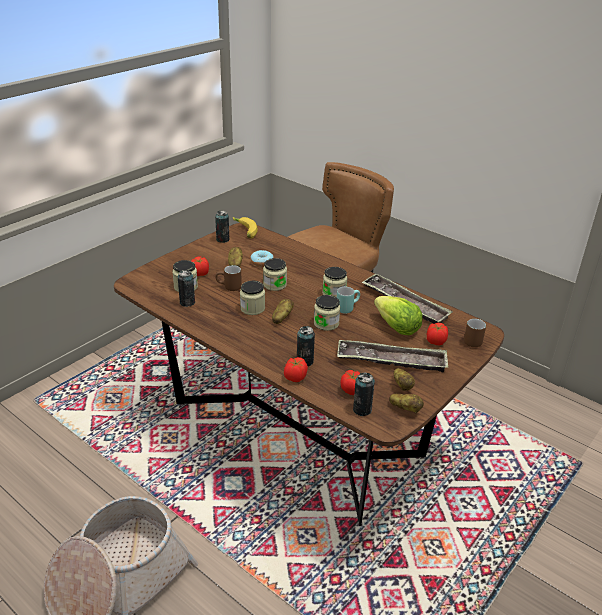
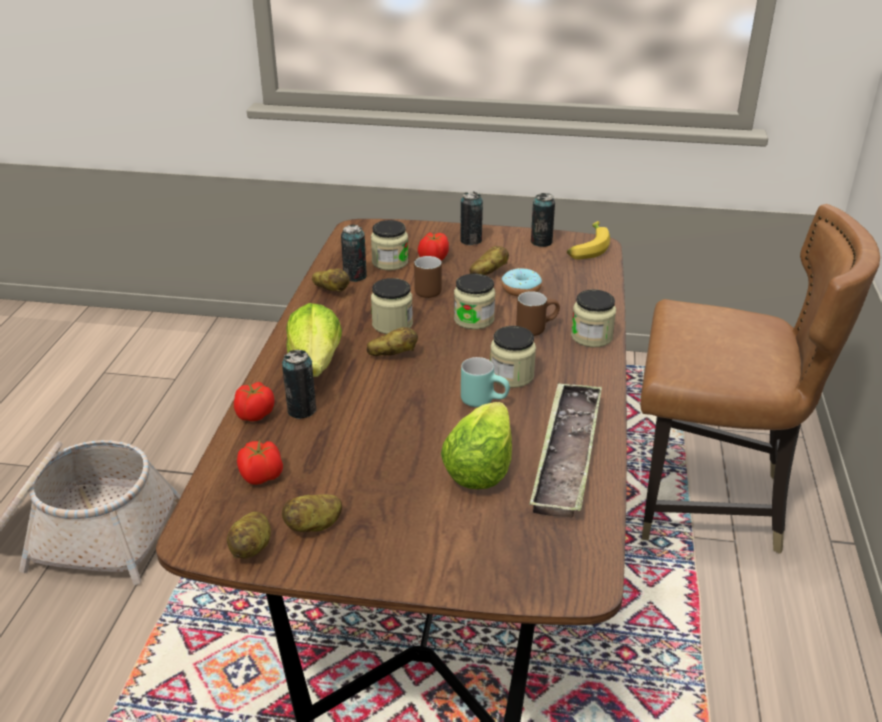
camera: 60 degrees right, 0 degrees up
jar [314,295,340,331] -> jar moved to [571,289,616,347]
tray [337,339,448,372] -> none
can [353,373,375,416] -> can moved to [460,192,483,245]
tomato [426,323,448,345] -> none
brown mug [464,318,486,347] -> brown mug moved to [516,291,560,336]
none -> lettuce [286,303,342,377]
none -> potato [312,269,349,292]

